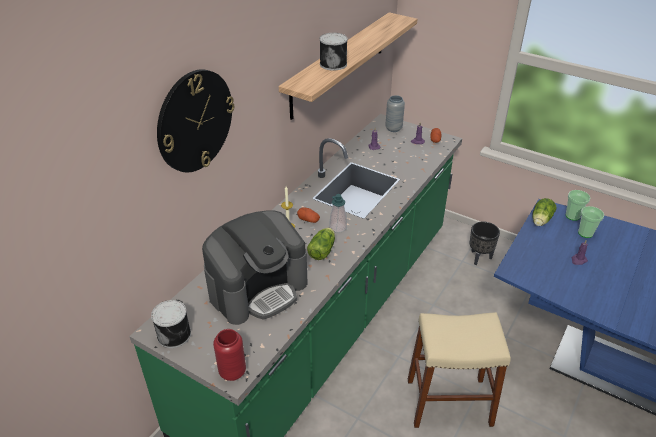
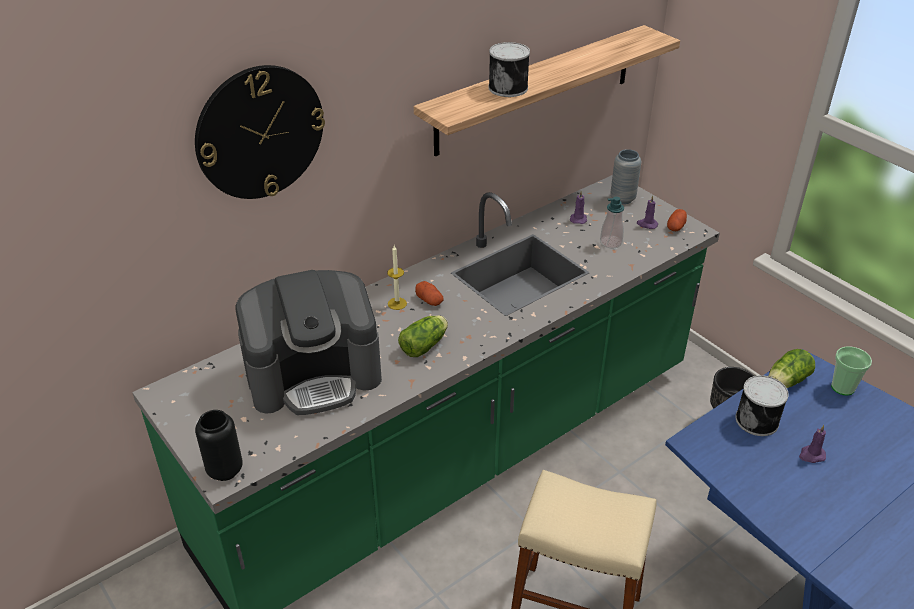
camera: 20 degrees right, 0 degrees up
can [151,300,191,348] -> can moved to [735,375,789,436]
red vase [213,329,246,381] -> black vase [195,410,243,481]
soap dispenser [330,194,347,233] -> soap dispenser moved to [600,197,624,248]
cup [578,206,604,238] -> none

